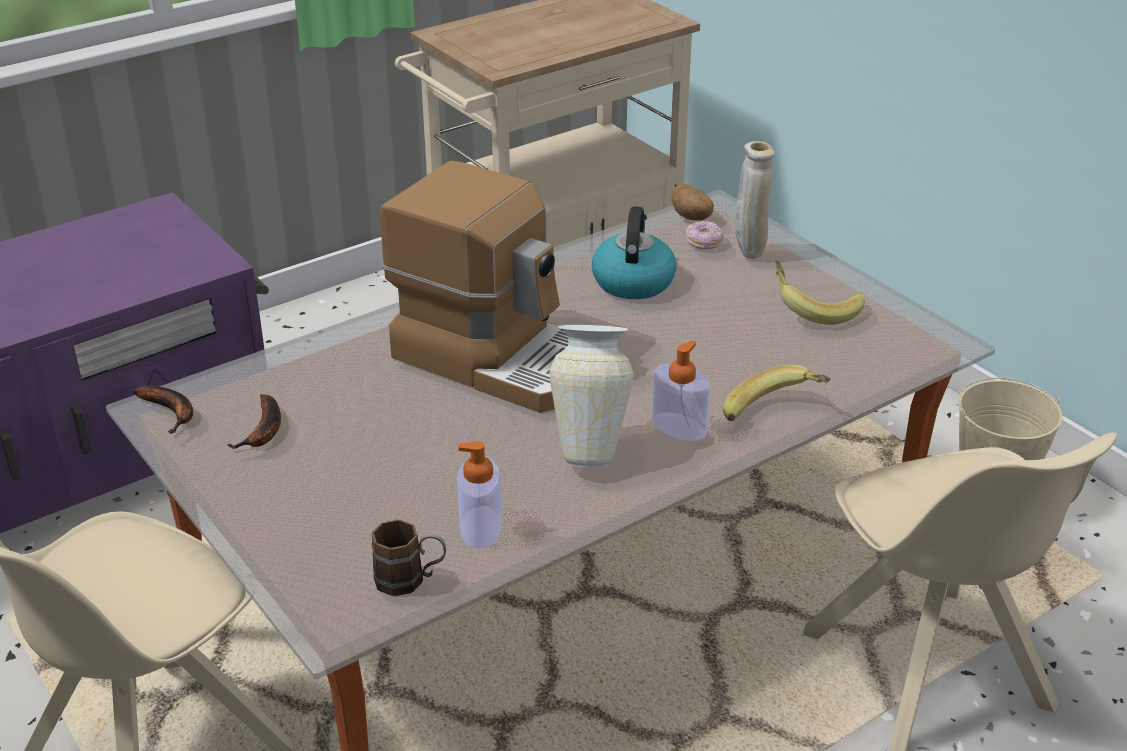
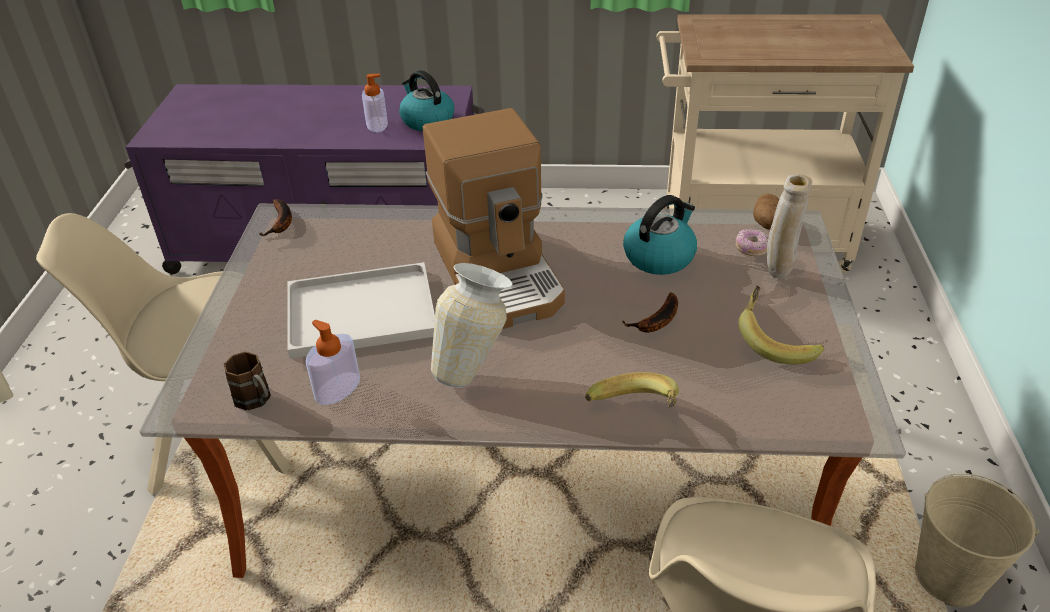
camera: 40 degrees right, 5 degrees up
banana [227,394,281,449] -> banana moved to [622,293,678,332]
soap dispenser [652,341,710,441] -> soap dispenser moved to [362,74,388,132]
none -> white tray [287,262,435,359]
none -> kettle [399,70,454,131]

